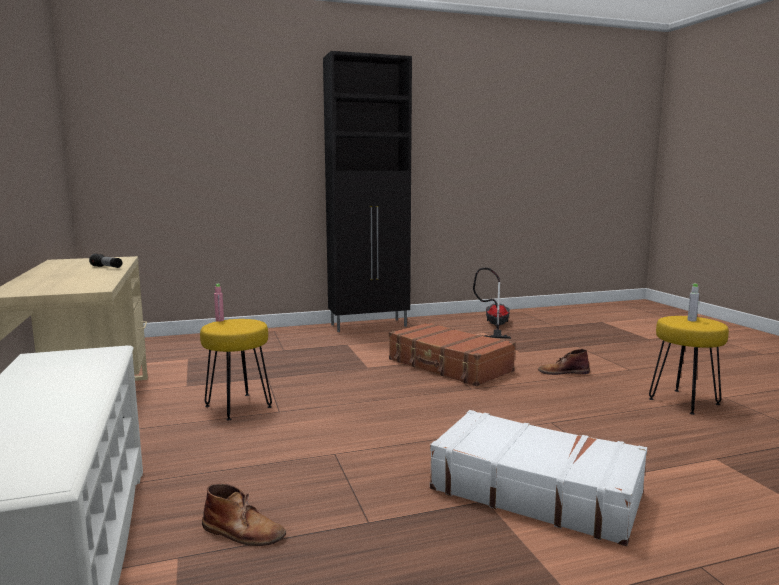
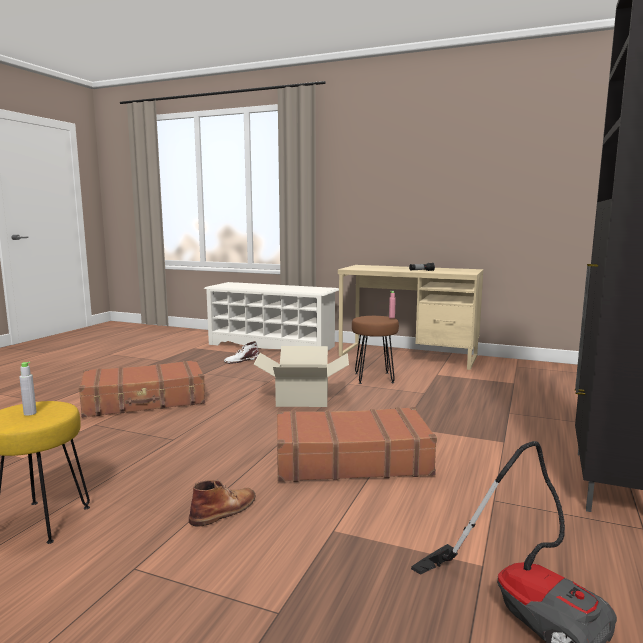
camera: 130 degrees right, 0 degrees up
yellow stool [200,319,272,421] -> brown stool [352,316,399,384]
brown boot [202,483,286,546] -> white boot [224,341,259,364]
white suitcase [430,410,647,546] -> brown suitcase [79,360,205,418]
none -> cardboard box [254,346,349,407]

